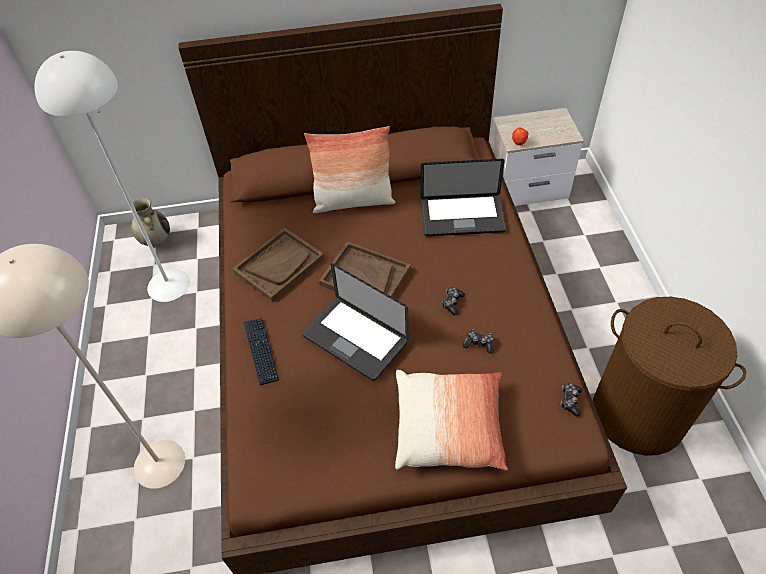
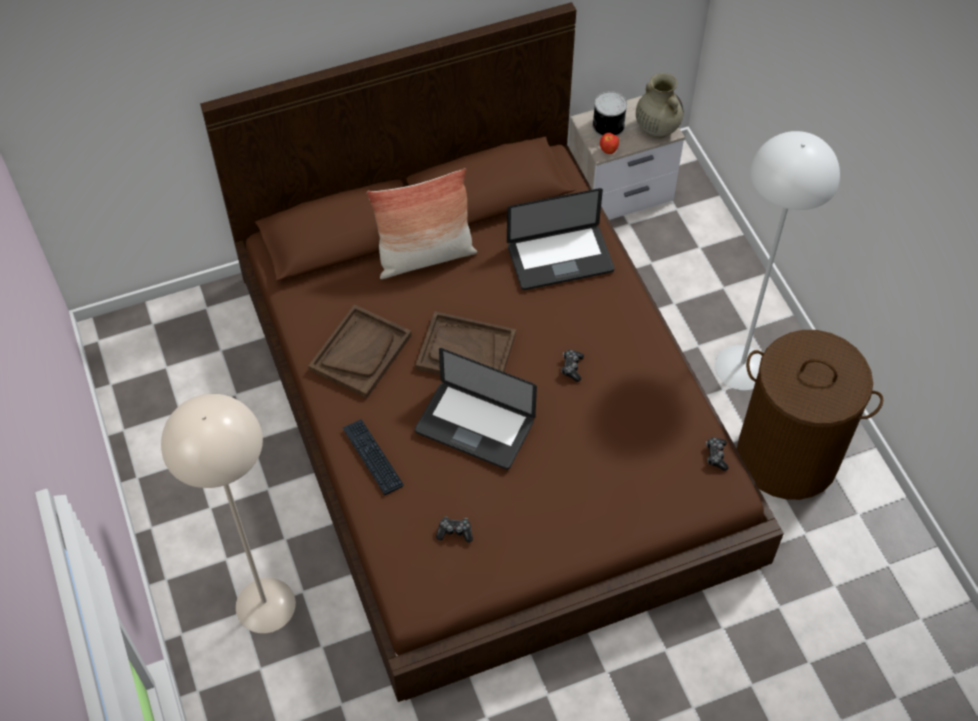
camera: 15 degrees left, 5 degrees up
white floor lamp [35,51,190,302] -> white floor lamp moved to [715,131,840,390]
beige vase [130,198,170,248] -> beige vase moved to [636,73,684,139]
pillow [395,370,508,470] -> none
game controller [463,329,494,354] -> game controller moved to [436,517,473,543]
none -> can [592,91,627,136]

